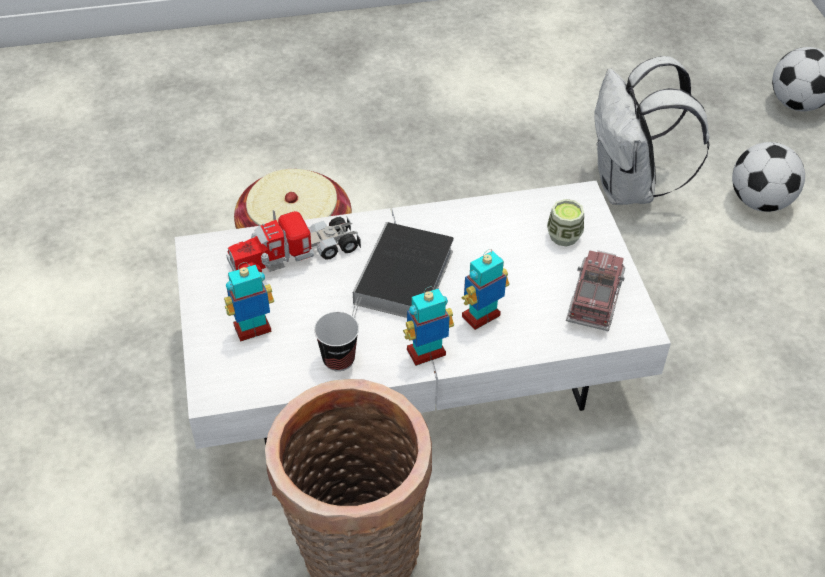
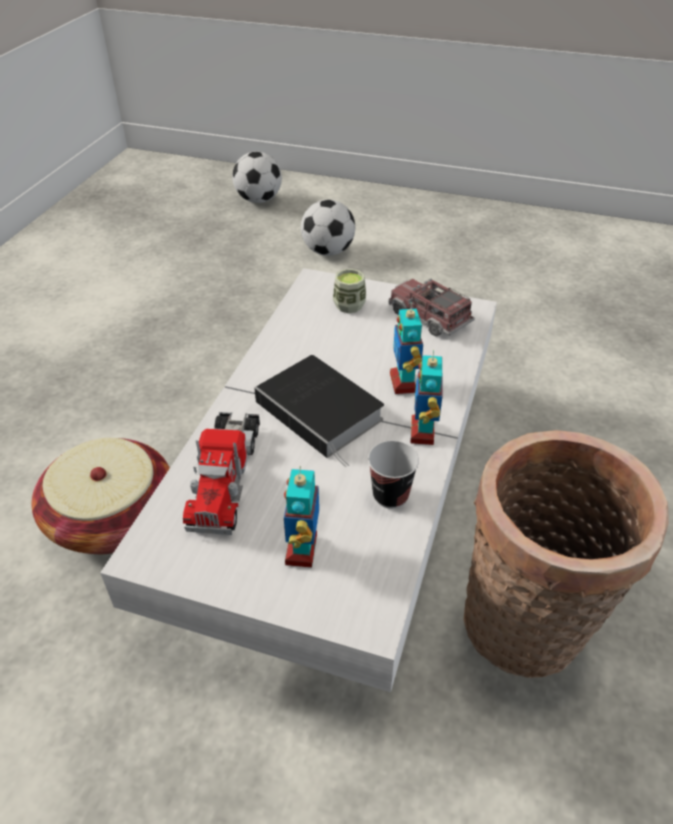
camera: 60 degrees left, 5 degrees down
white backpack [594,56,710,205] -> none

